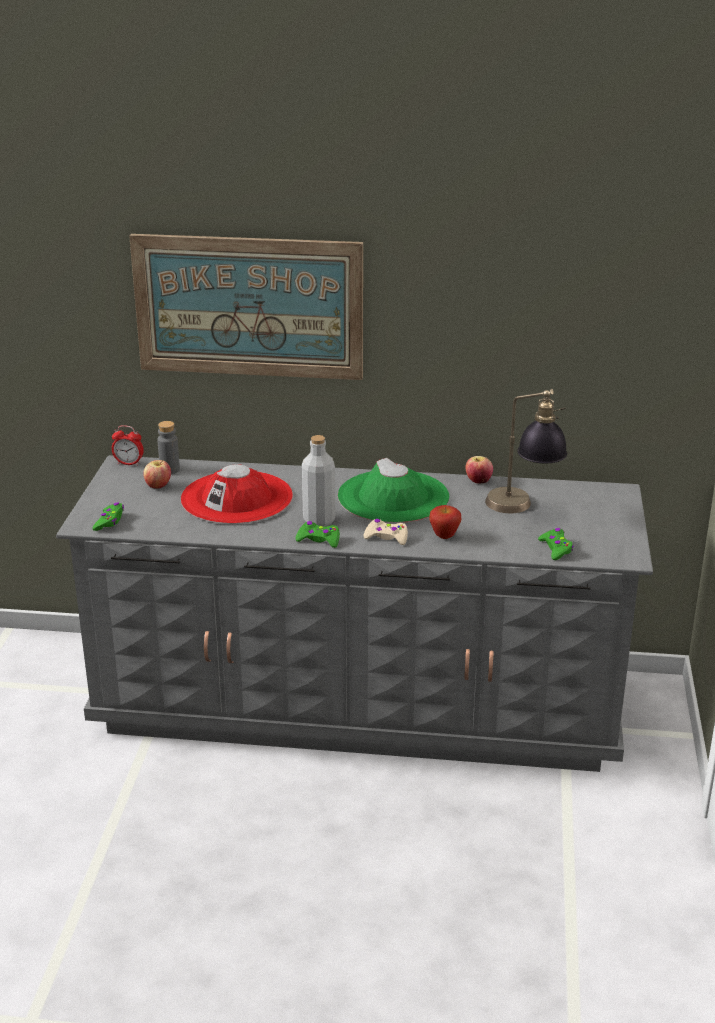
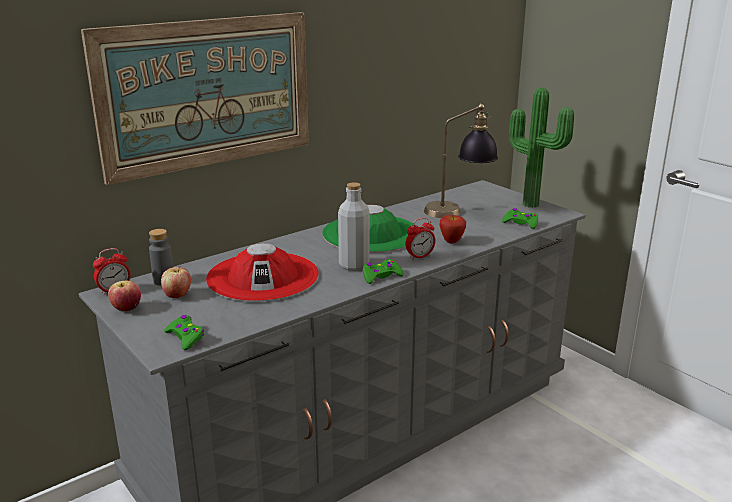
camera: 45 degrees left, 5 degrees down
beige game controller [363,519,408,545] -> alarm clock [405,218,435,260]
apple [465,456,493,484] -> apple moved to [108,280,141,311]
none -> potted plant [509,88,574,208]

